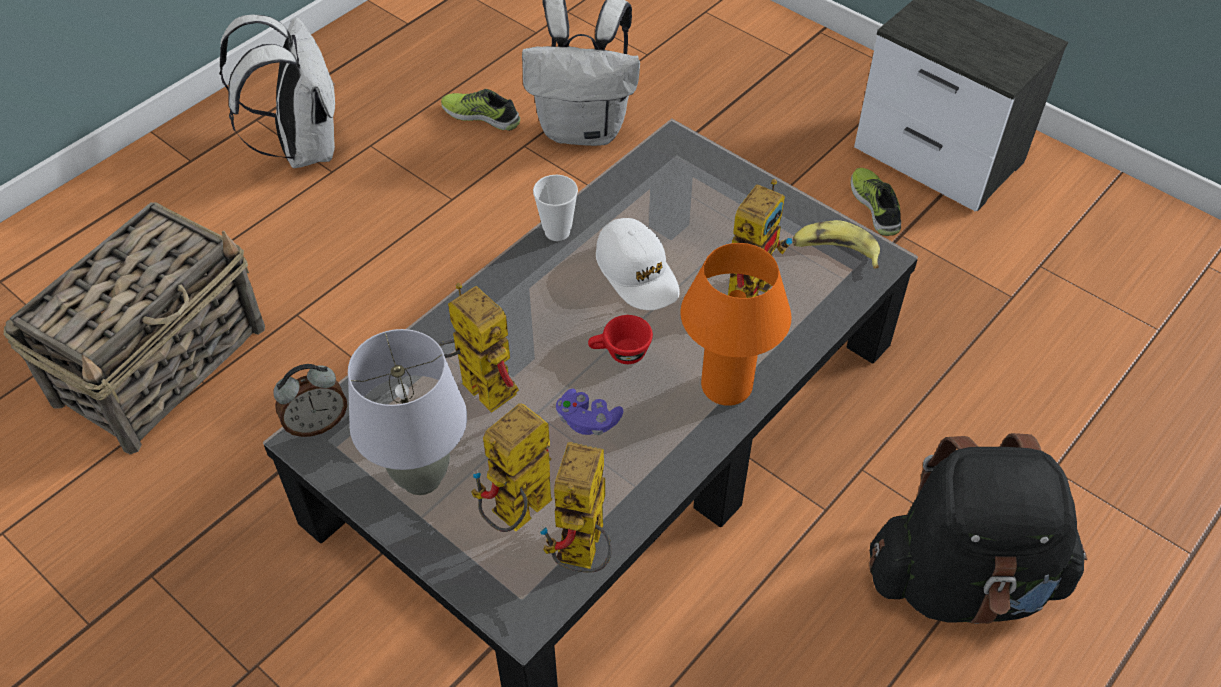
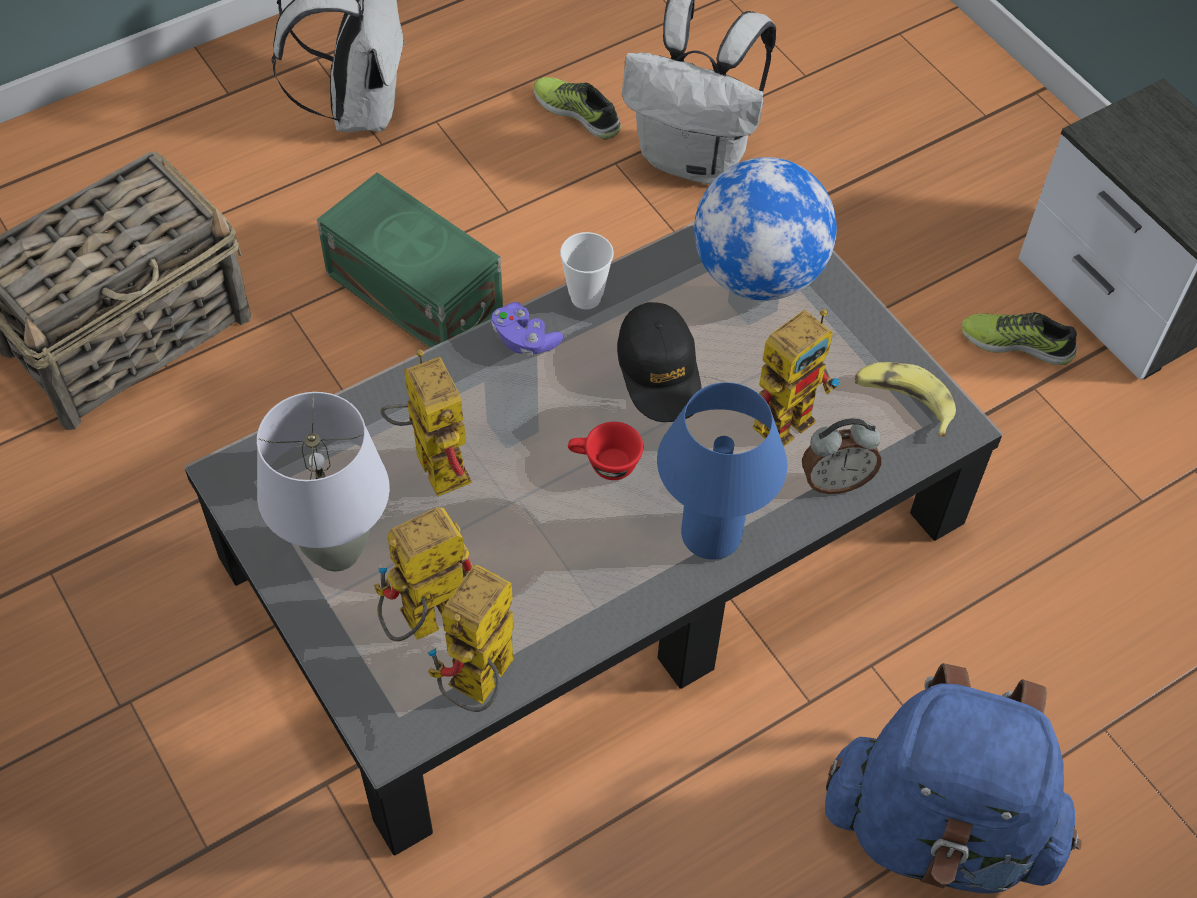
camera: 15 degrees right, 5 degrees up
alarm clock [273,364,347,437] -> alarm clock moved to [802,418,881,494]
purple game controller [556,389,623,436] -> purple game controller moved to [492,302,563,356]
white cap [596,218,680,310] -> black cap [617,302,702,422]
orange table lamp [681,243,792,406] -> blue table lamp [657,382,788,560]
shoe [851,168,901,236] -> shoe turned 75 degrees counterclockwise [962,312,1077,365]
black backpack [869,433,1087,624] -> blue backpack [825,663,1082,894]
none -> green storage box [317,172,503,348]
none -> globe [694,157,837,301]

